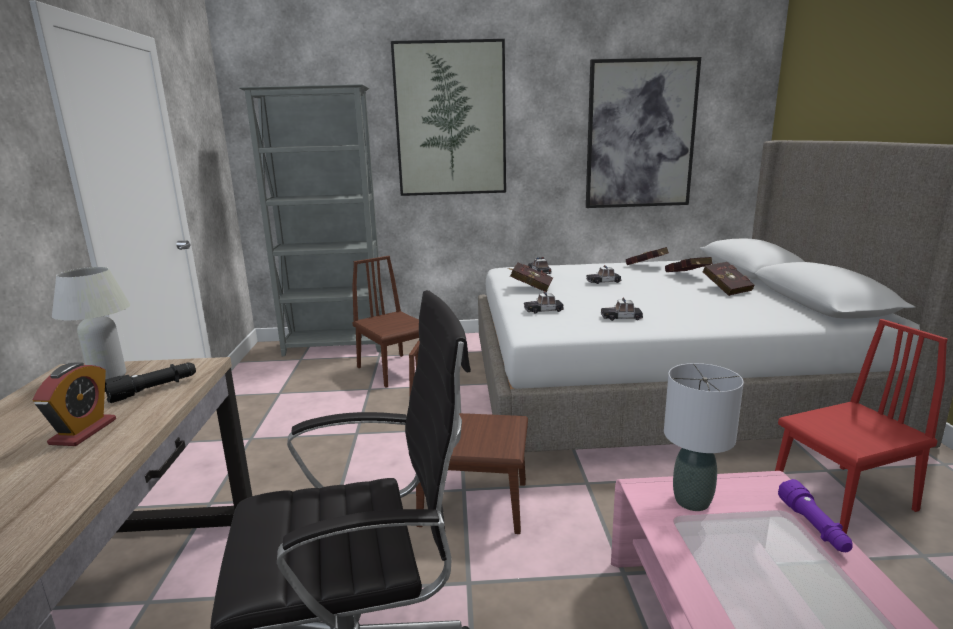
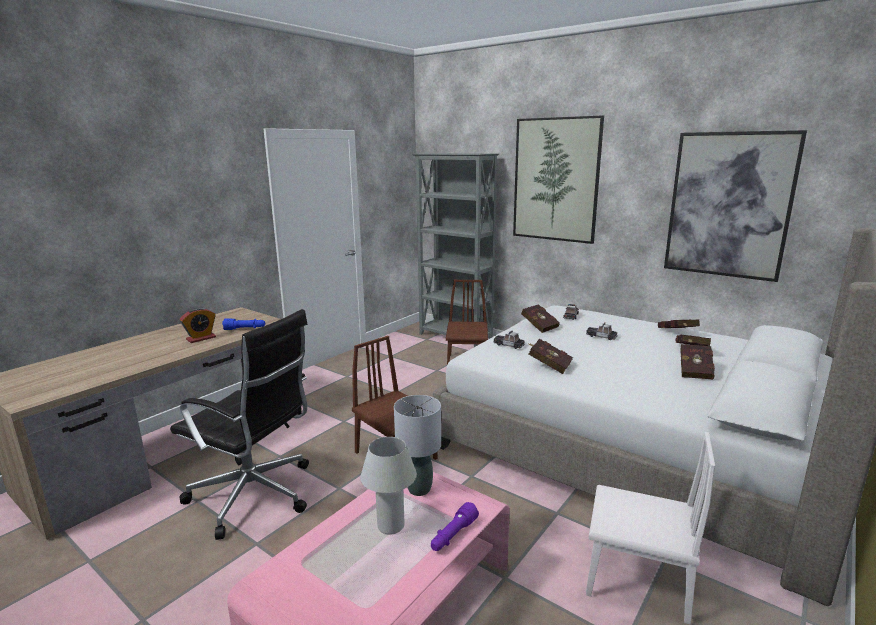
camera: 40 degrees right, 0 degrees up
white table lamp [52,267,130,379] -> white table lamp moved to [360,437,417,535]
black flashlight [105,362,196,403] -> blue flashlight [222,318,265,330]
toy car [601,298,643,321] -> red book [528,339,573,374]
red chair [775,319,948,534] -> white chair [586,432,715,624]

